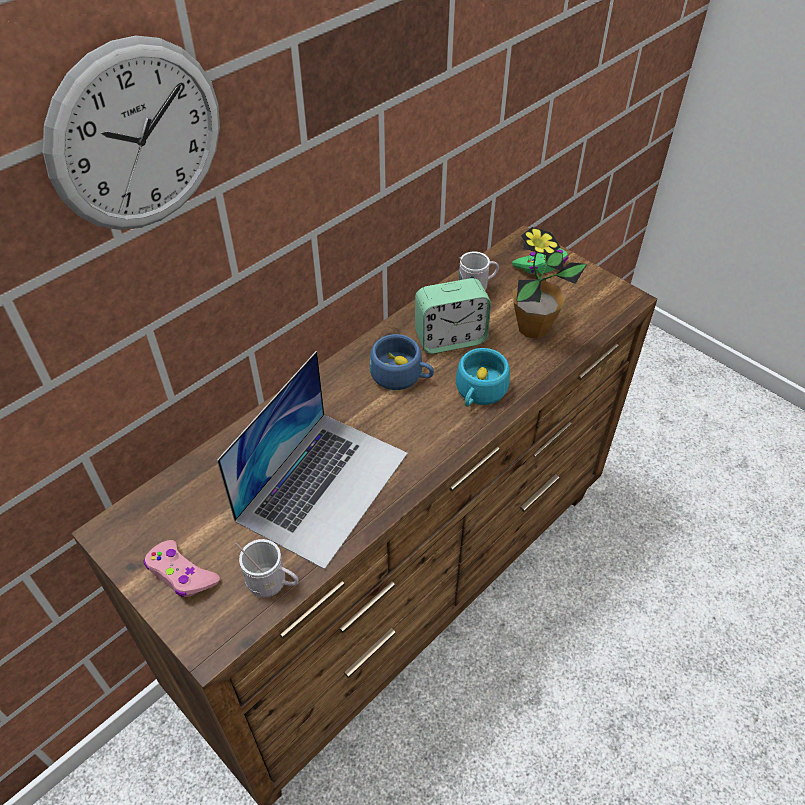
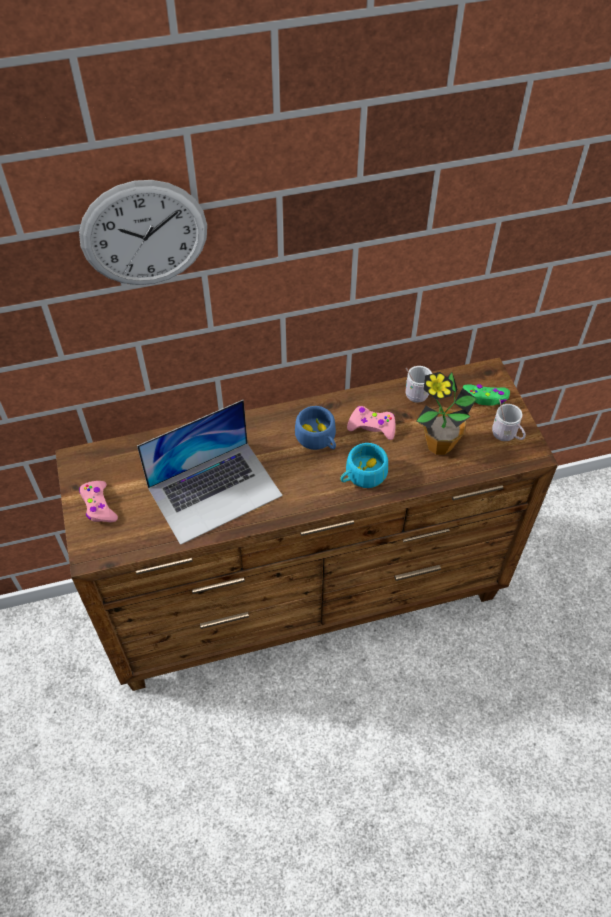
camera: 30 degrees right, 5 degrees up
white mug [235,539,299,598] -> white mug moved to [492,399,526,441]
alarm clock [415,278,491,354] -> pink game controller [347,406,396,440]

